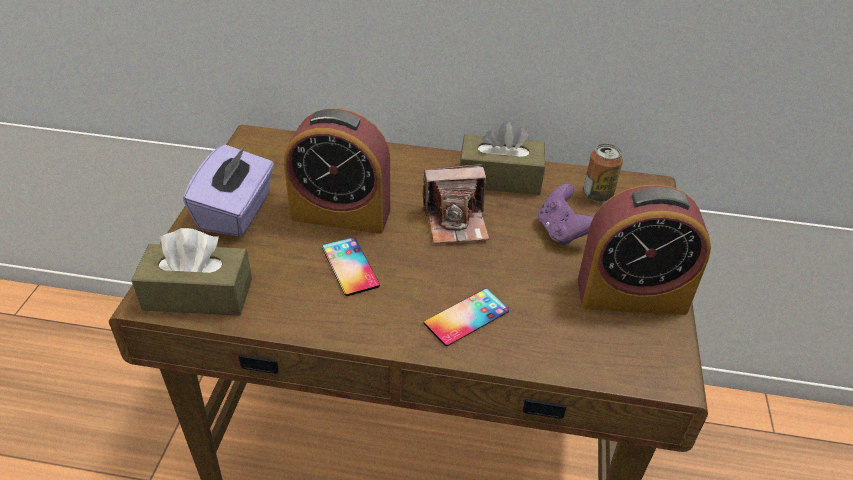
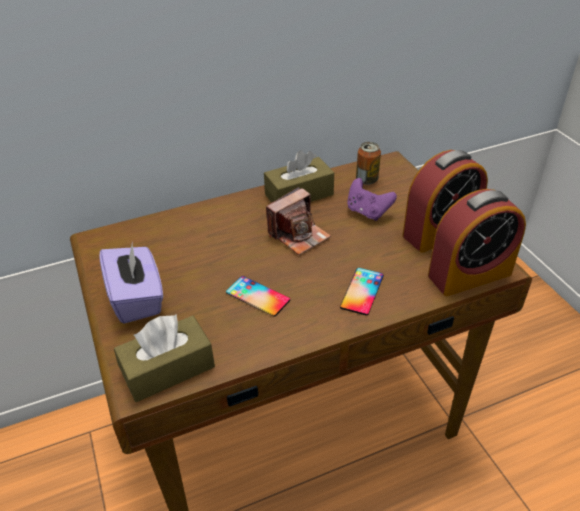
camera: 30 degrees left, 0 degrees up
alarm clock [284,108,390,234] -> alarm clock moved to [428,189,526,296]

